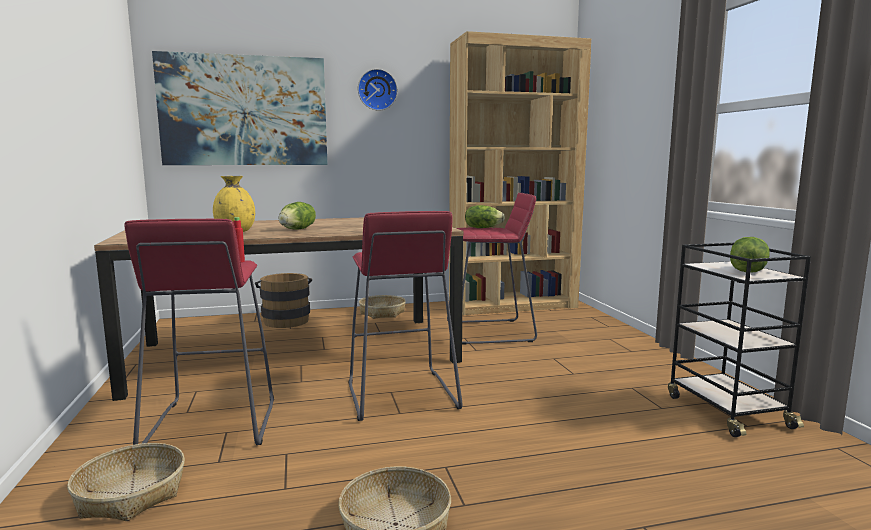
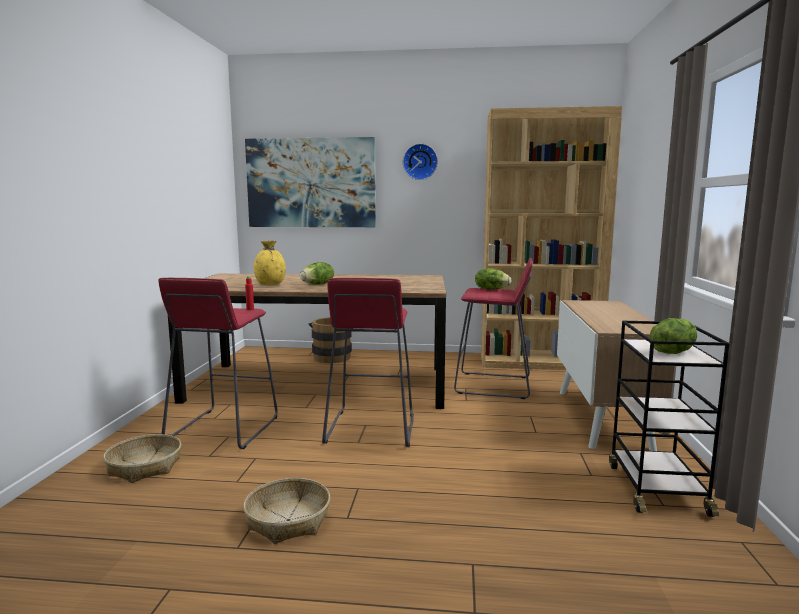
camera: 20 degrees right, 0 degrees up
basket [359,295,406,319] -> none
none -> cabinet [557,300,674,451]

